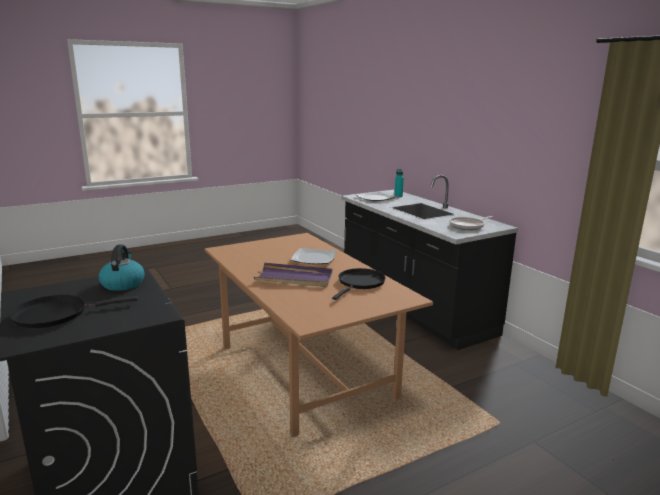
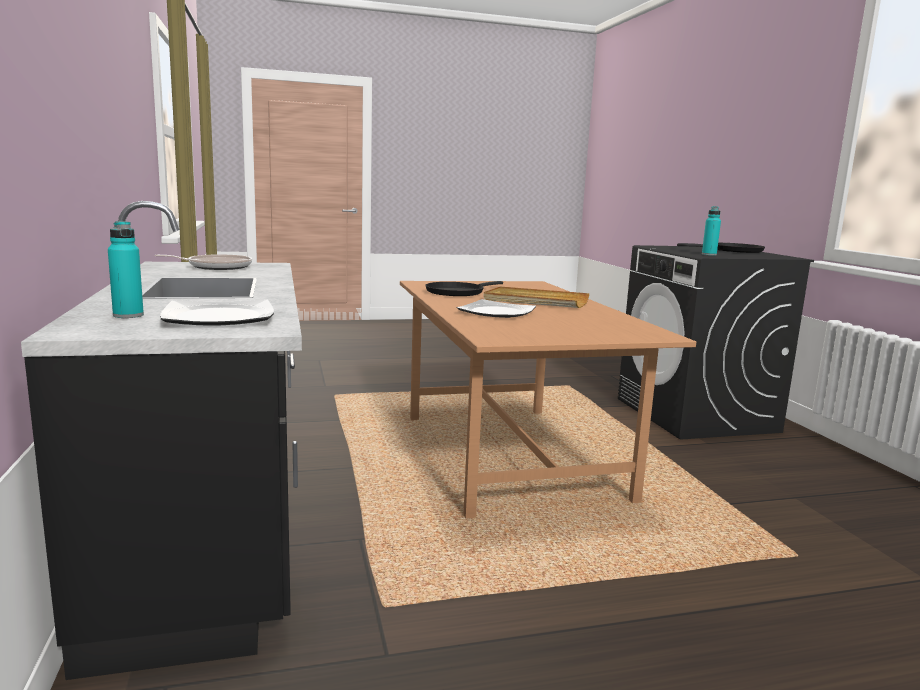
camera: 165 degrees left, 5 degrees down
kettle [99,245,145,291] -> turquoise bottle [702,206,721,256]
purple tray [254,263,333,287] -> beige tray [484,286,590,308]

